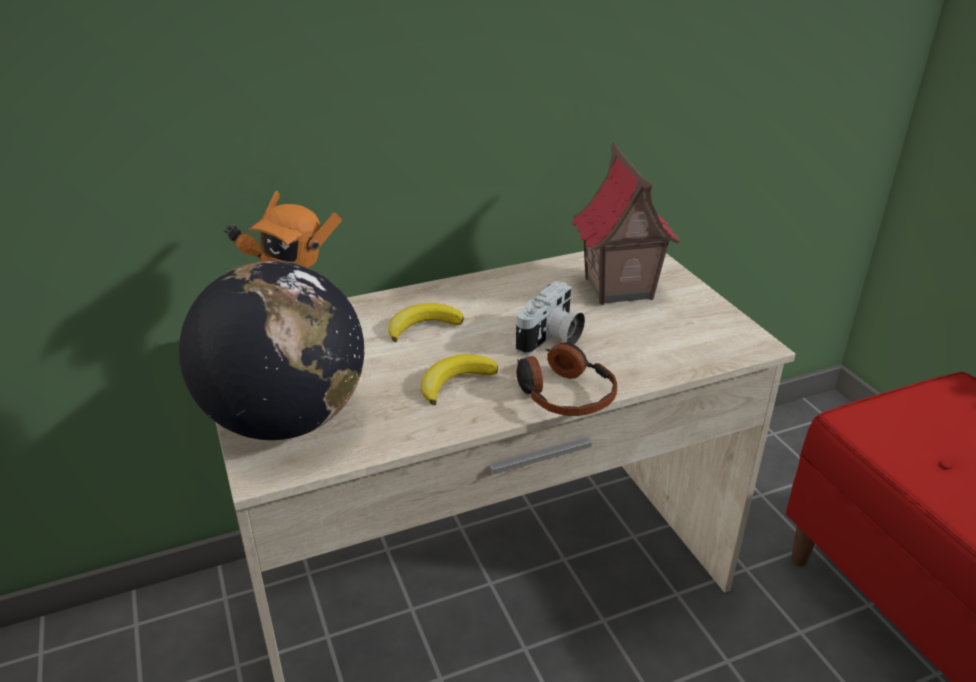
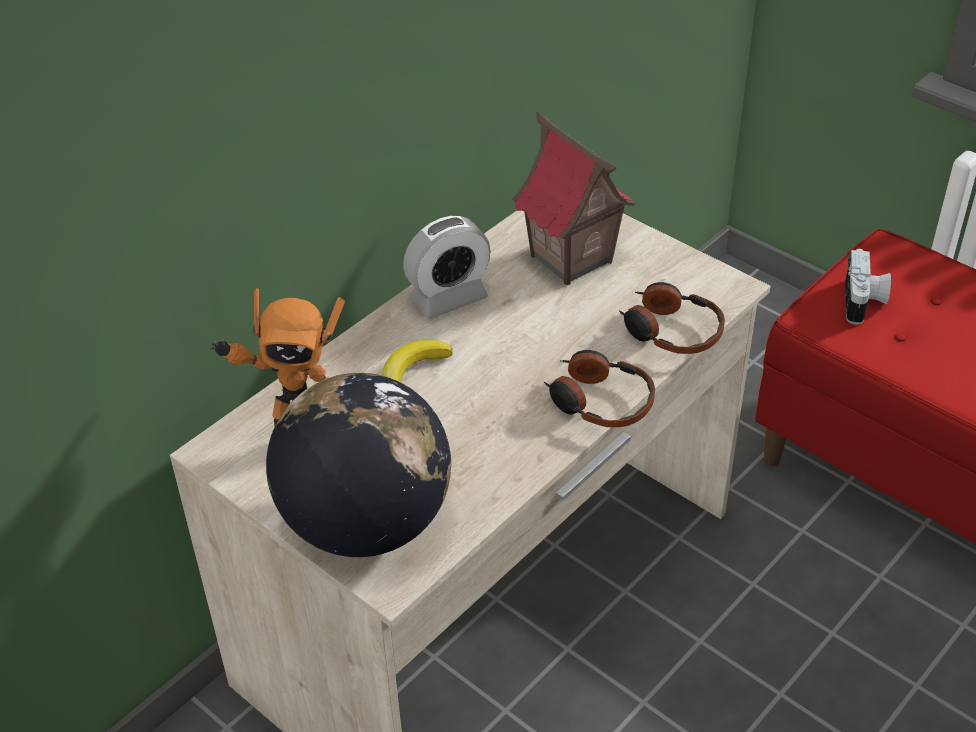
camera: 25 degrees left, 10 degrees up
banana [421,354,498,405] -> none
camera [516,281,585,355] -> camera moved to [845,249,891,325]
none -> alarm clock [403,216,491,319]
none -> headphones [619,282,725,354]

